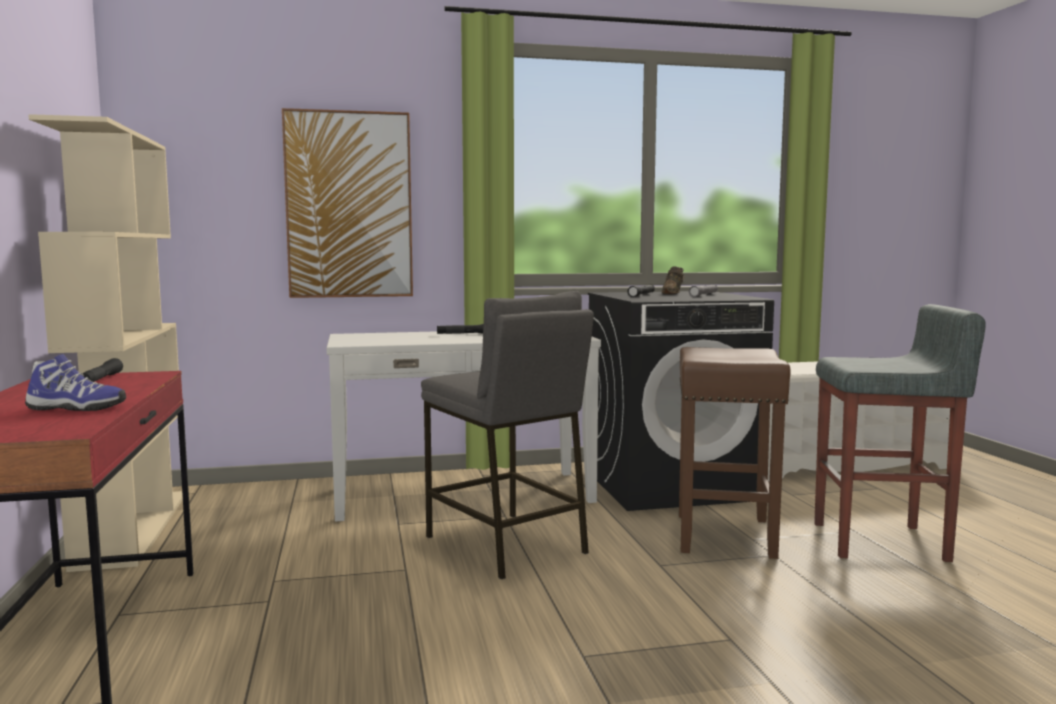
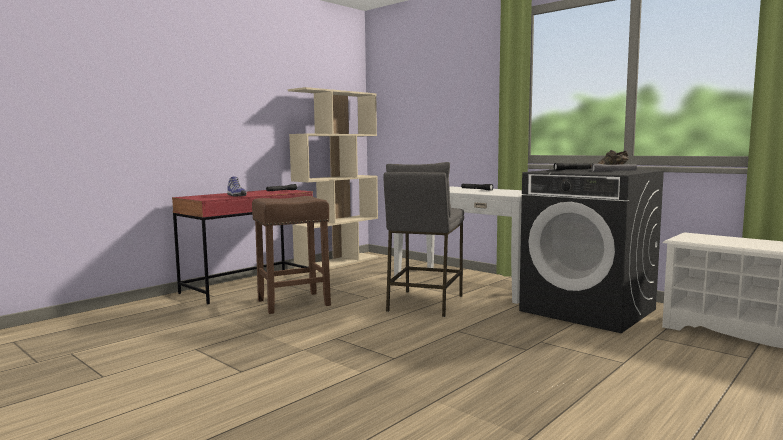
camera: 55 degrees right, 0 degrees up
picture [282,108,413,298] -> none
brown stool [679,347,791,559] -> brown stool moved to [252,196,331,314]
grey stool [814,304,986,562] -> none

